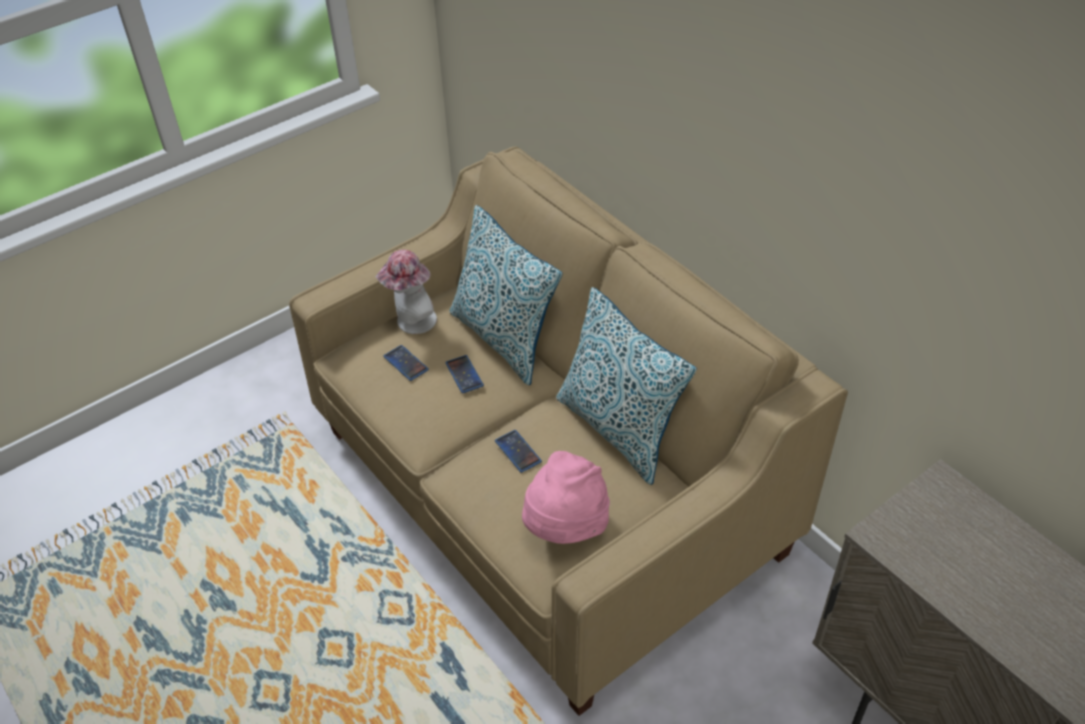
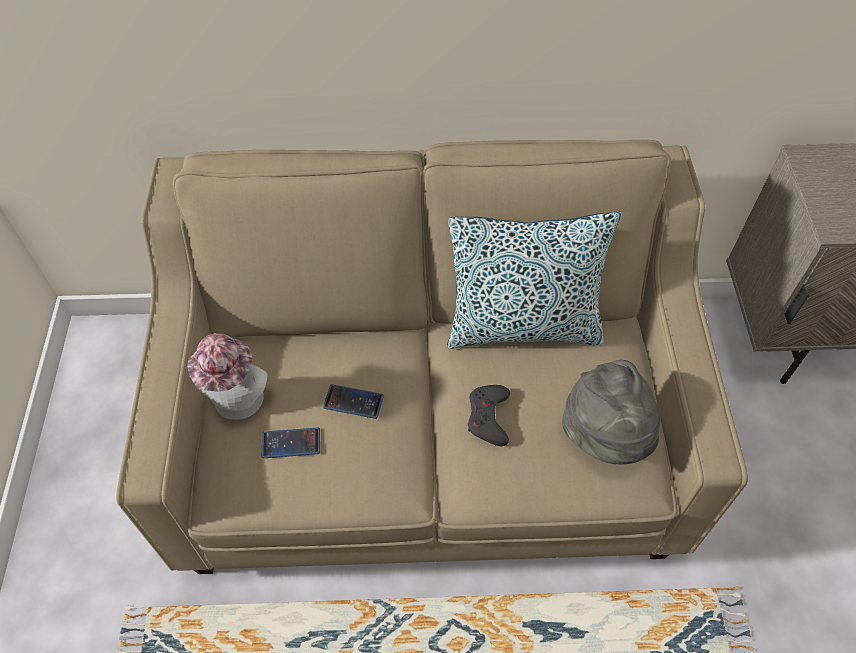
camera: 55 degrees left, 10 degrees up
pillow [449,205,562,386] -> none
phone [495,430,542,473] -> grey game controller [468,385,510,446]
pink hat [522,451,610,544] -> grey hat [562,360,661,464]

